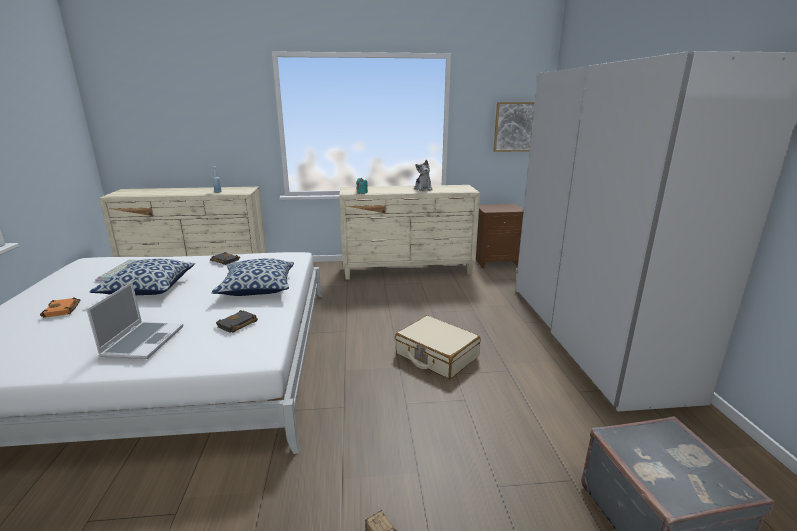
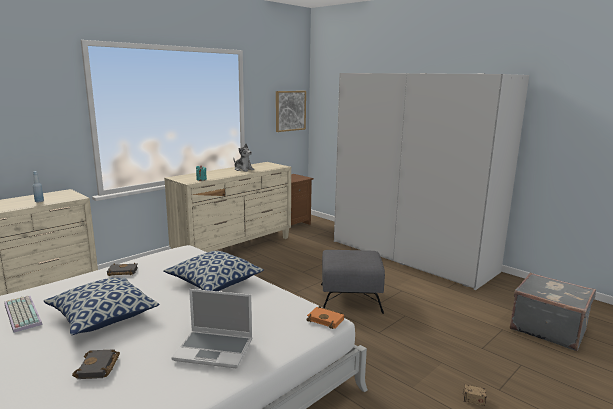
camera: 40 degrees left, 5 degrees down
orange book [40,297,80,318] -> orange book moved to [306,306,344,329]
laptop [86,282,183,359] -> laptop turned 135 degrees clockwise [171,289,252,368]
black book [216,310,258,333] -> black book moved to [72,349,120,379]
beige suitcase [395,315,481,379] -> grey ottoman [321,250,385,314]

